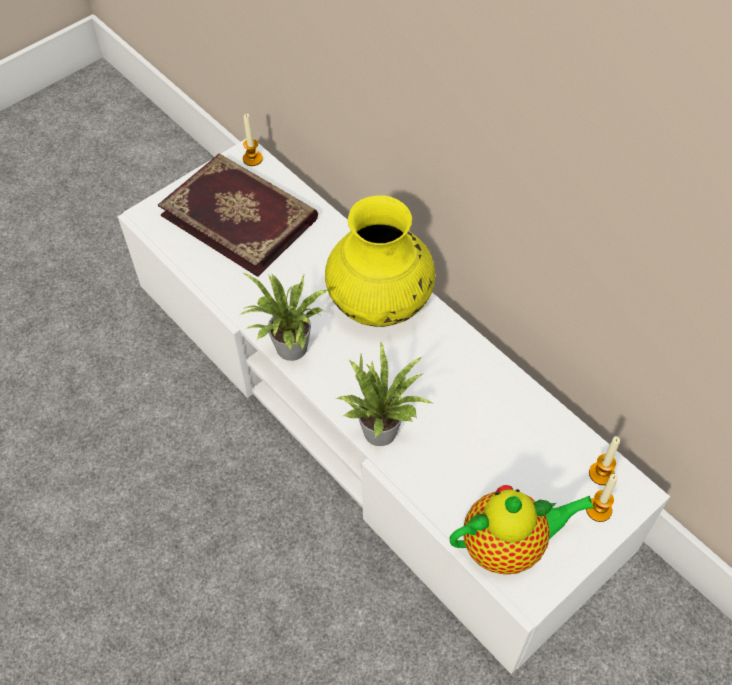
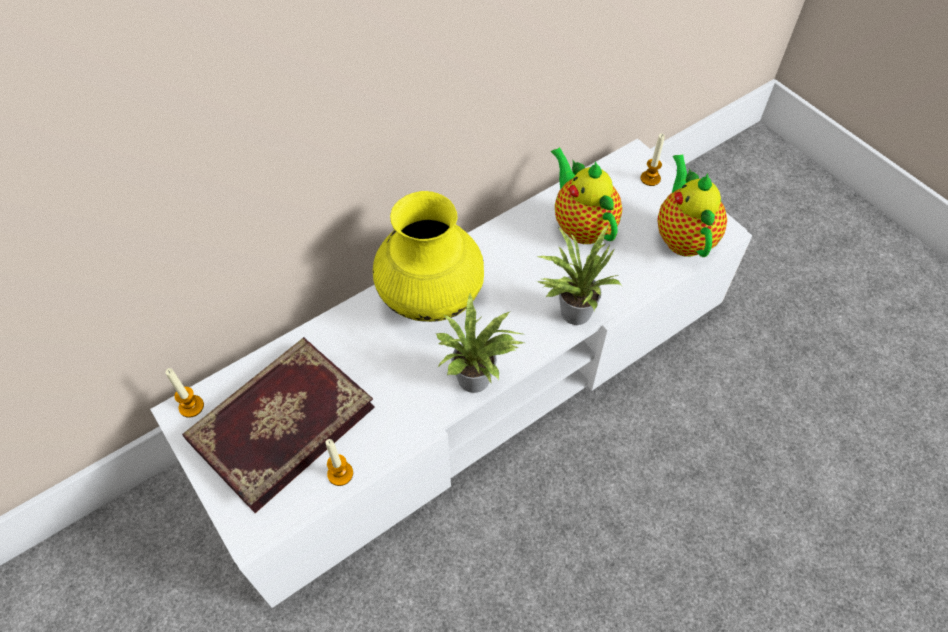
camera: 85 degrees left, 0 degrees up
candle [589,436,620,485] -> candle moved to [325,439,353,486]
none -> teapot [551,147,622,244]

